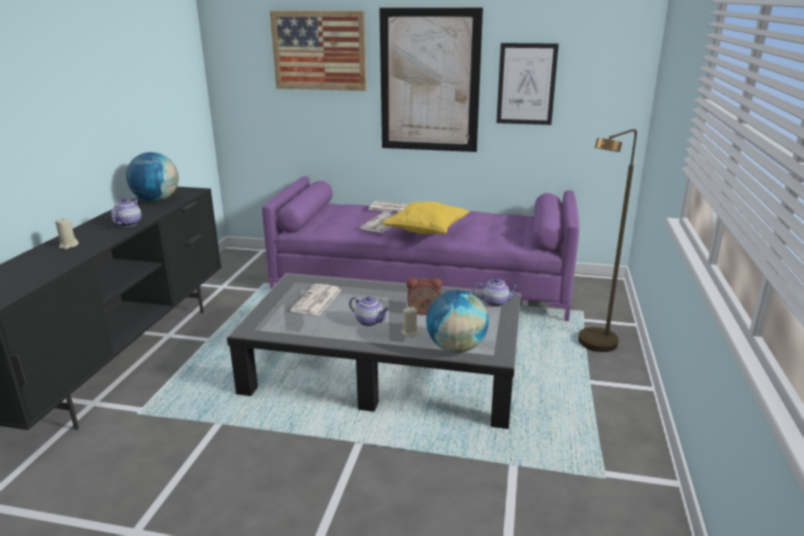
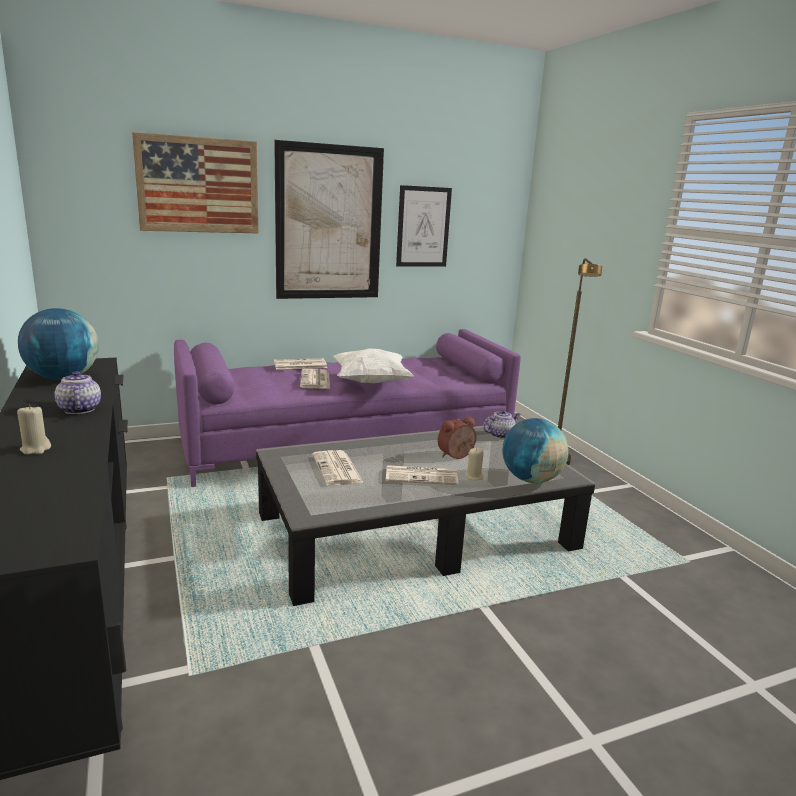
camera: 35 degrees left, 5 degrees down
teapot [349,296,389,326] -> newspaper [386,465,458,485]
yellow pillow [382,201,469,234] -> white pillow [333,348,414,383]

